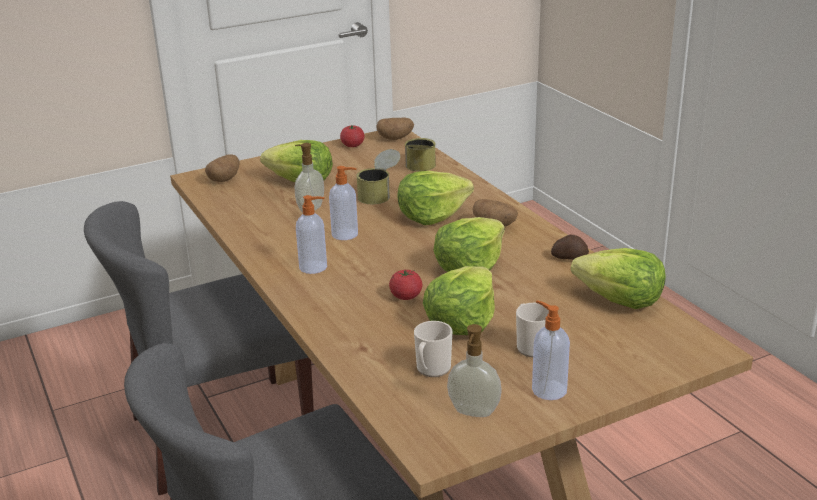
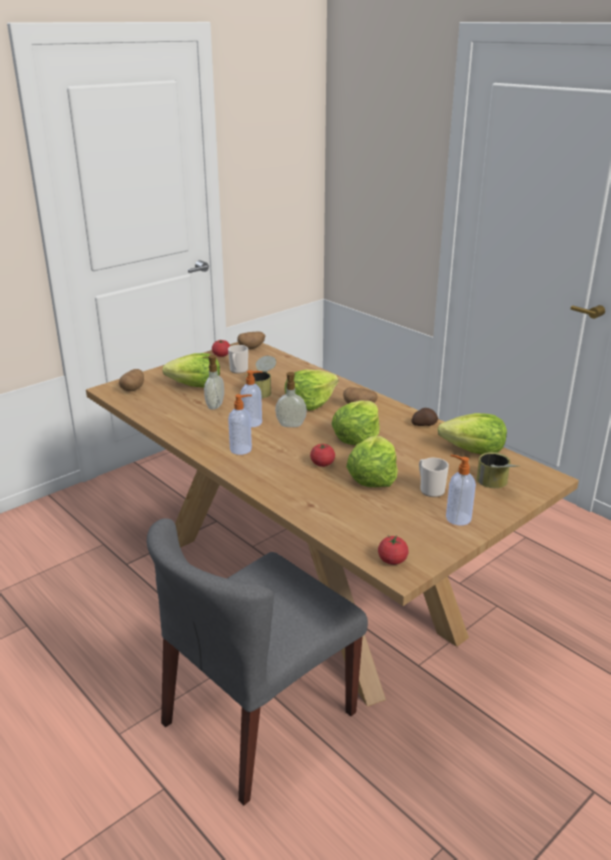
camera: 15 degrees left, 0 degrees up
grey chair [84,201,314,495] -> none
can [405,138,436,171] -> can moved to [476,452,518,488]
mug [414,321,452,377] -> mug moved to [228,345,248,374]
soap dispenser [447,324,502,417] -> soap dispenser moved to [275,372,307,427]
none -> tomato [378,536,409,565]

